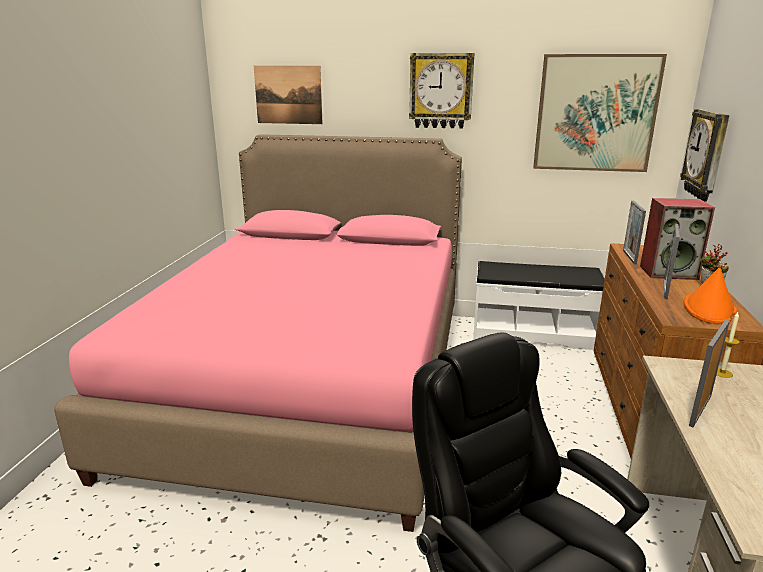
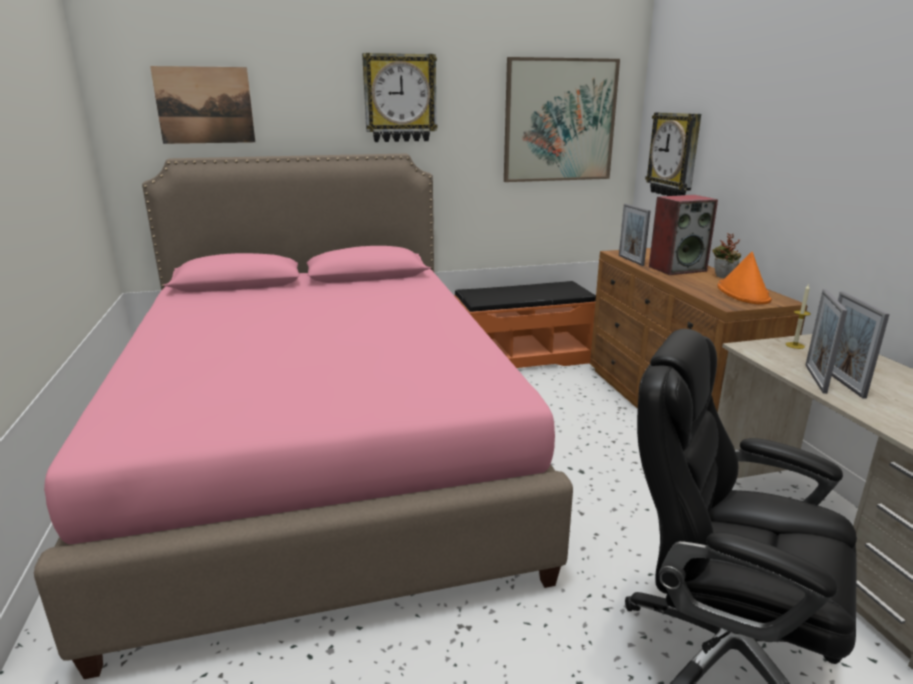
camera: 25 degrees left, 0 degrees up
white bench [473,261,605,350] -> orange bench [454,281,596,368]
picture frame [664,224,680,299] -> picture frame moved to [832,292,890,399]

